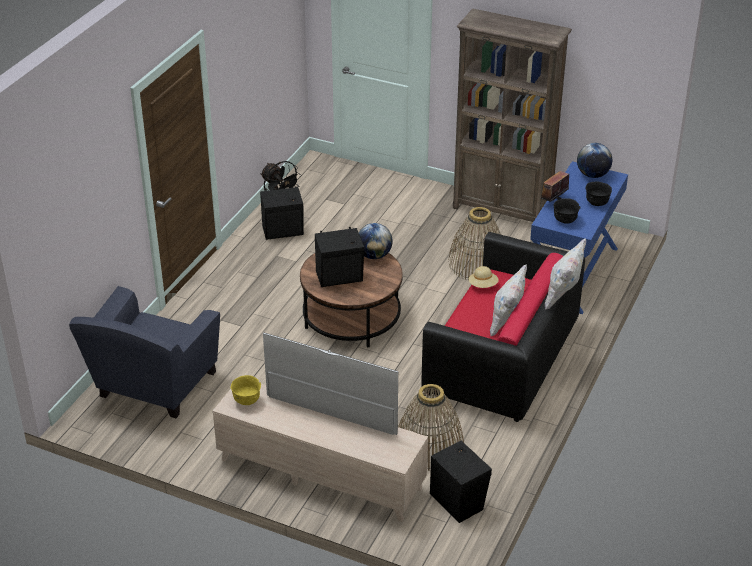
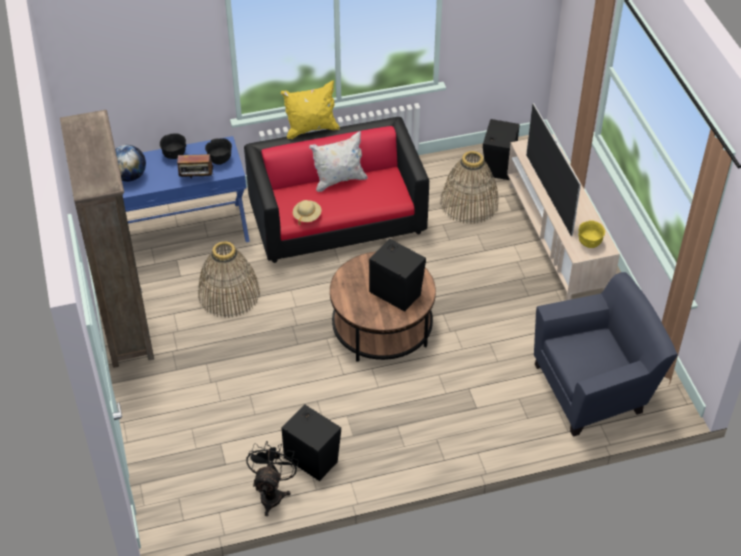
camera: 130 degrees left, 10 degrees up
globe [359,223,393,259] -> none
white pillow [545,238,586,310] -> yellow pillow [281,80,340,139]

